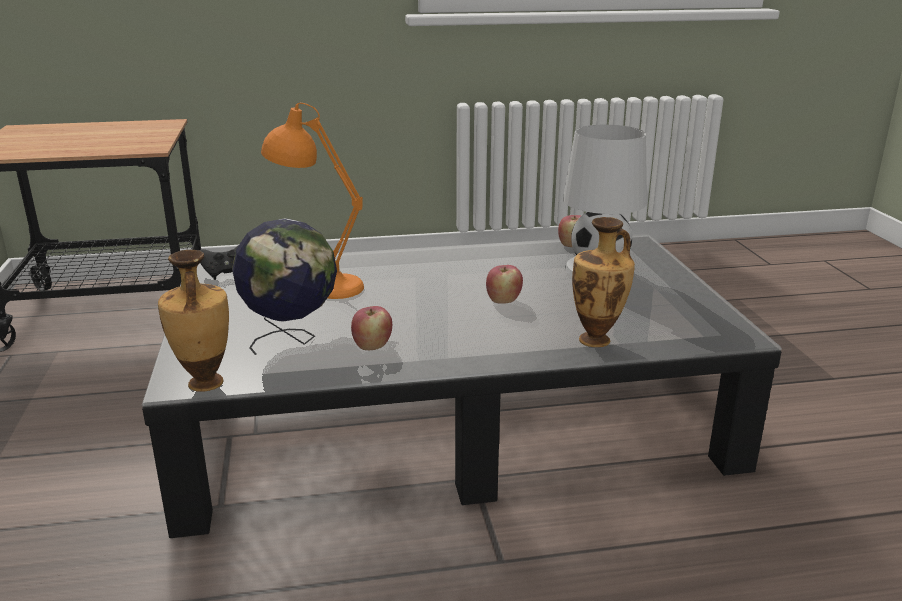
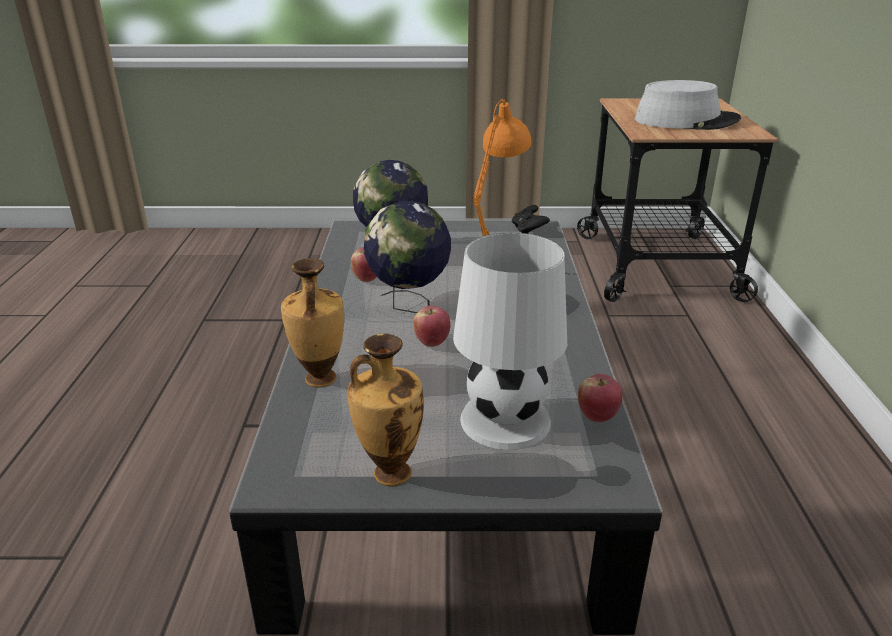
camera: 100 degrees right, 5 degrees up
vase [158,250,229,392] -> vase moved to [347,333,424,486]
none -> globe [363,201,451,313]
none -> grey hat [635,80,741,130]

